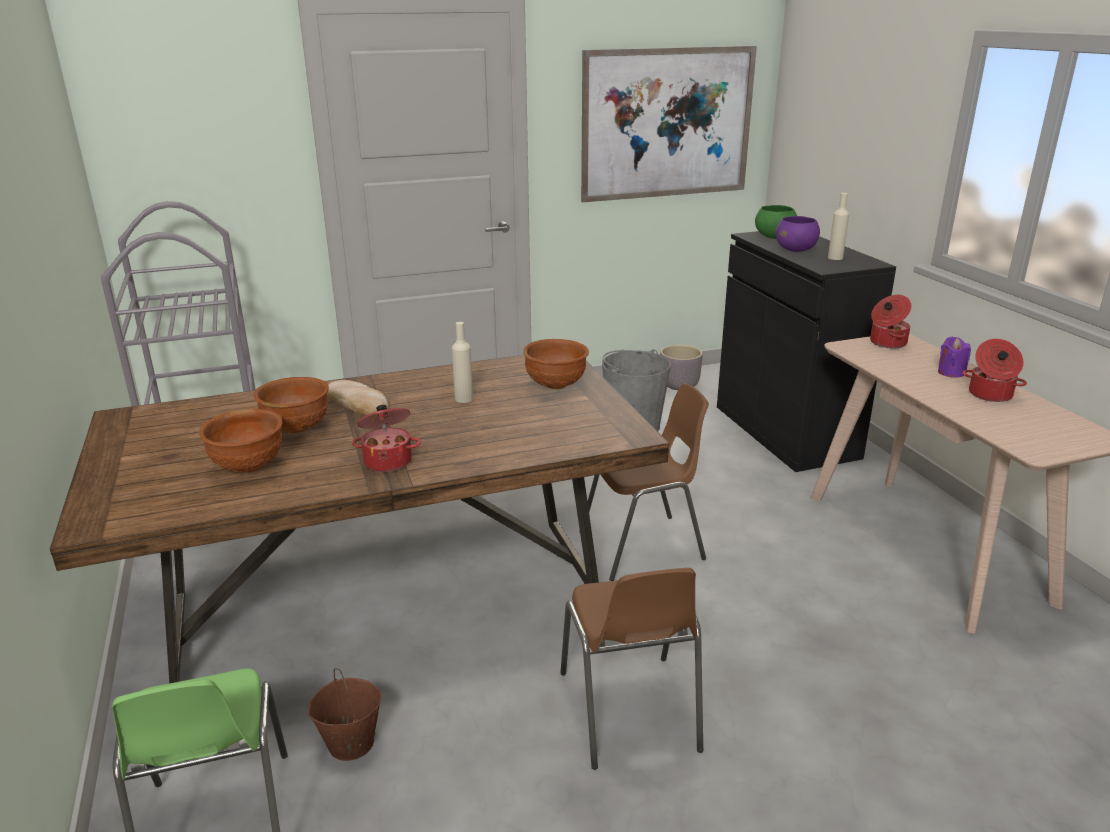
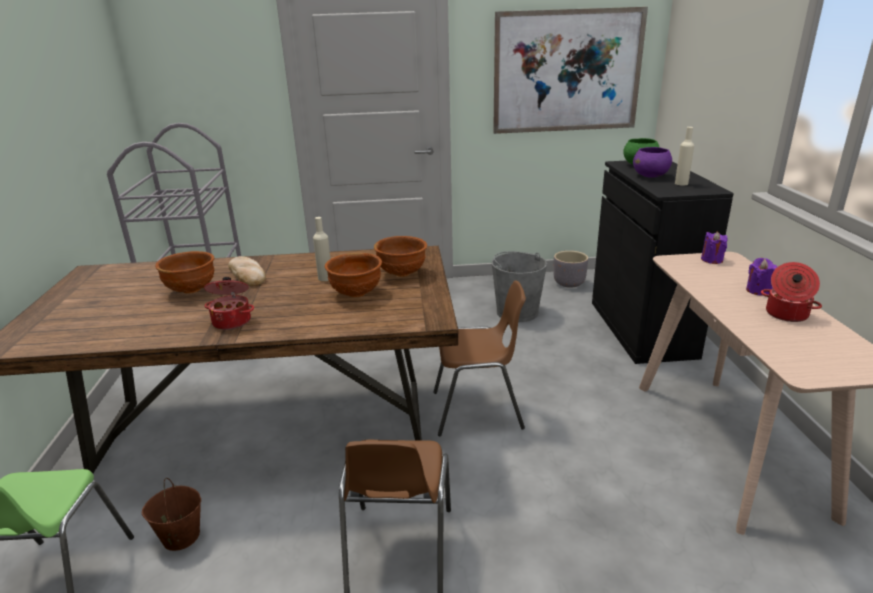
camera: 15 degrees right, 0 degrees up
brown bowl [199,409,283,473] -> brown bowl moved to [325,253,382,297]
cooking pot [870,295,911,349] -> purple candle [701,232,728,264]

